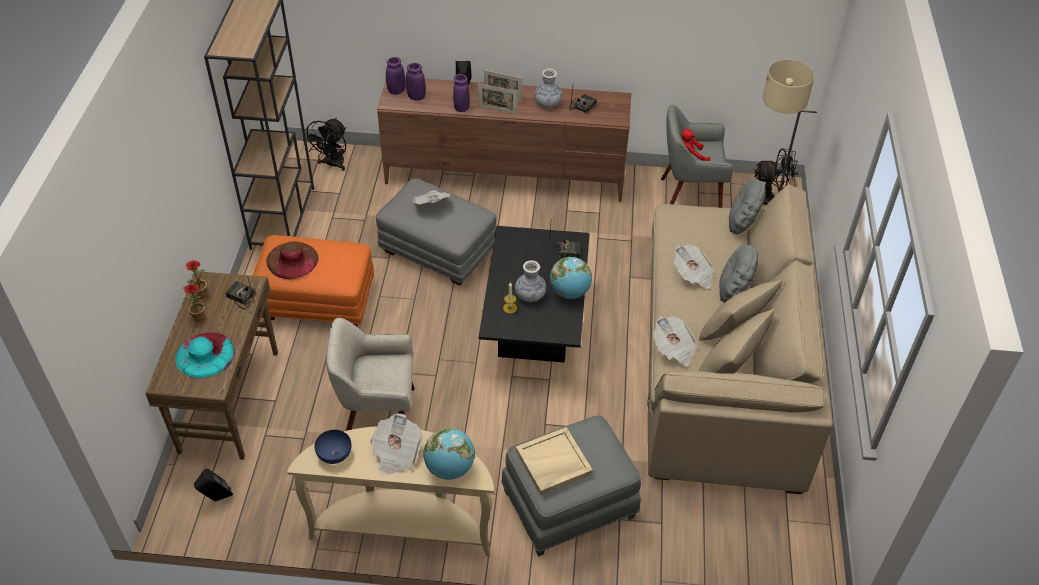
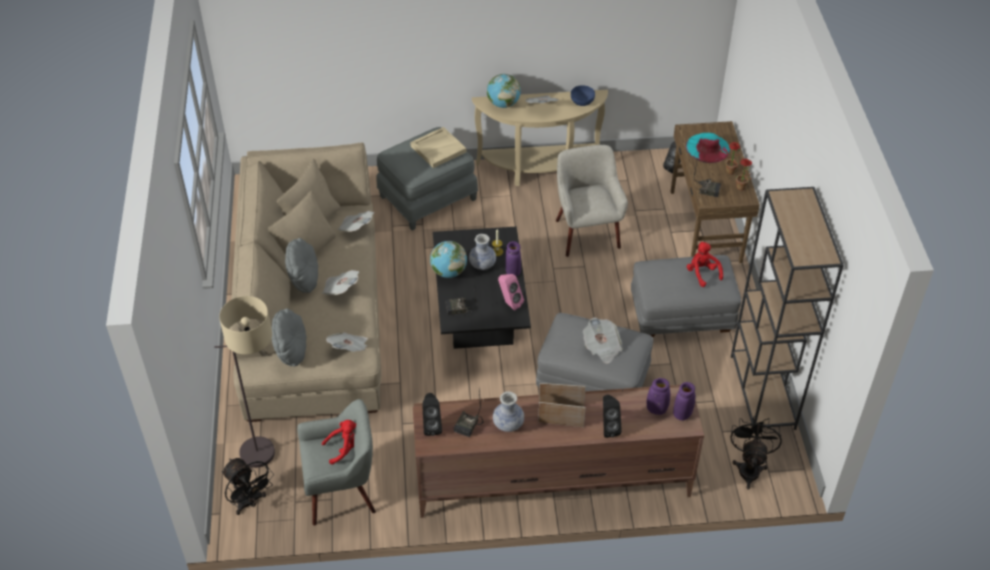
camera: 170 degrees right, 0 degrees up
orange ottoman [252,235,374,326] -> grey ottoman [631,255,741,337]
brown hat [266,241,319,279] -> red plush toy [687,241,723,287]
beige armchair [327,318,415,431] -> beige armchair turned 90 degrees counterclockwise [556,145,628,257]
purple vase [453,74,470,112] -> purple vase moved to [505,241,521,276]
black fan [755,149,798,205] -> black fan turned 120 degrees counterclockwise [222,458,274,515]
none -> newspaper [326,332,368,352]
none -> black speaker [422,393,442,436]
none -> pink speaker [498,274,524,311]

